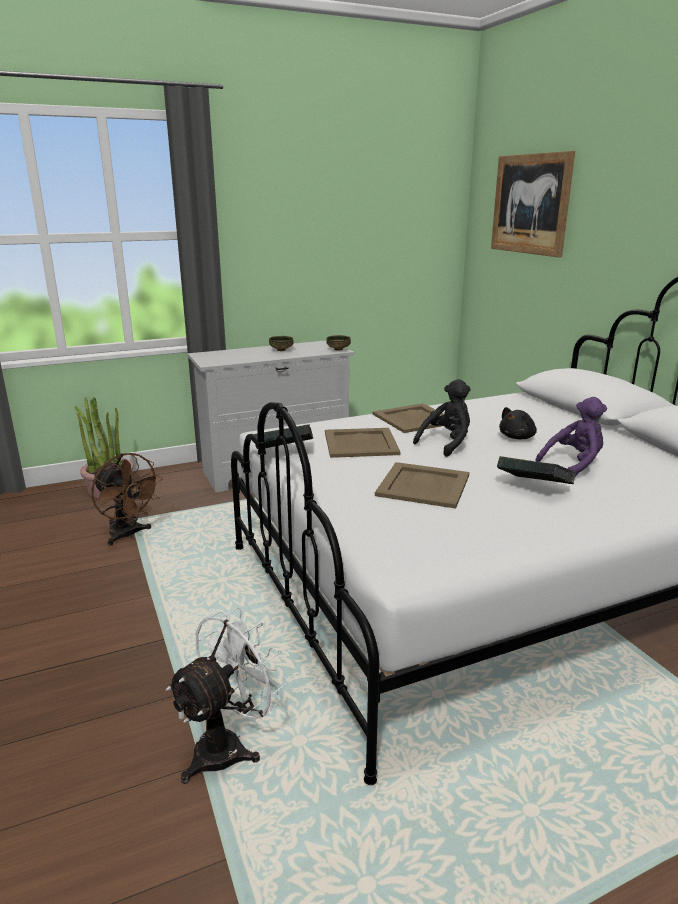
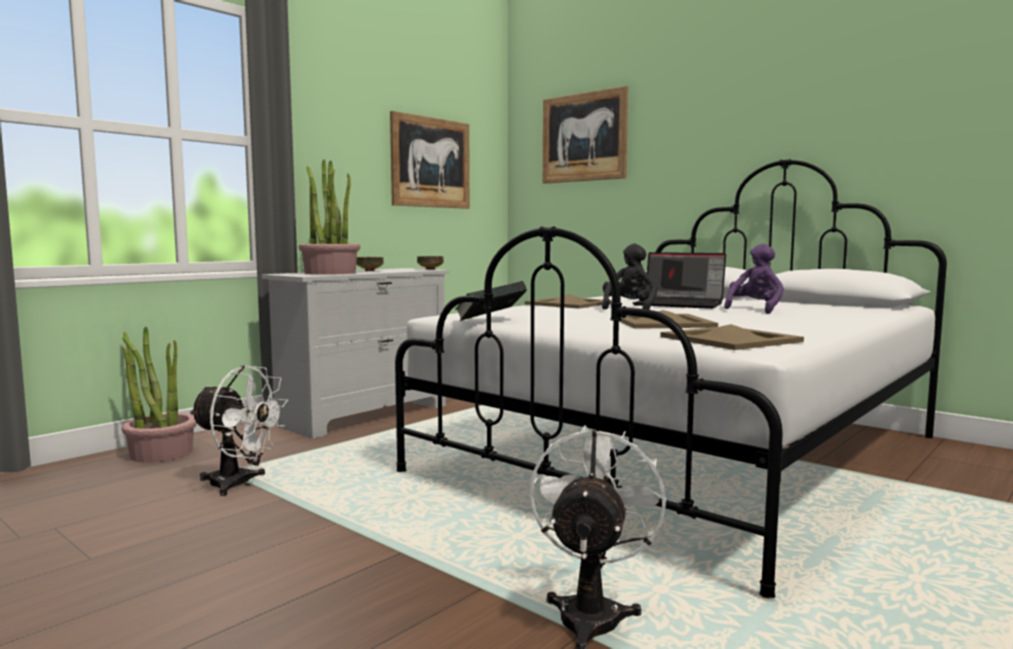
camera: 25 degrees left, 15 degrees down
brown fan [91,453,163,546] -> white fan [189,365,288,496]
beige tray [325,428,401,458] -> beige tray moved to [660,324,804,350]
book [497,456,576,484] -> none
black plush toy [499,407,537,439] -> laptop [633,252,726,309]
none -> potted plant [299,160,360,275]
none -> picture [390,111,470,209]

